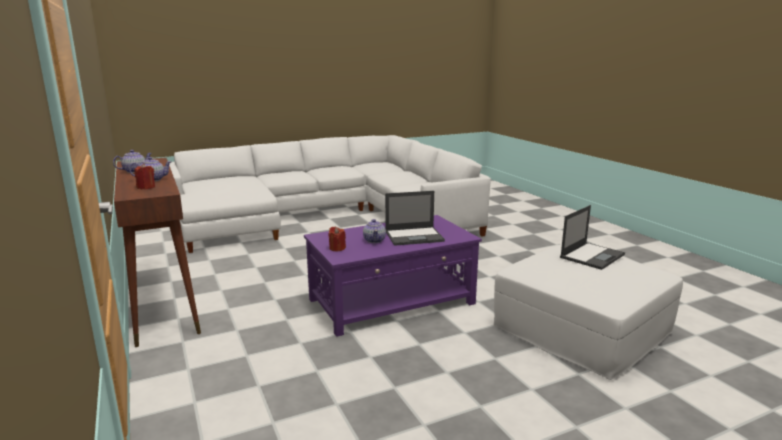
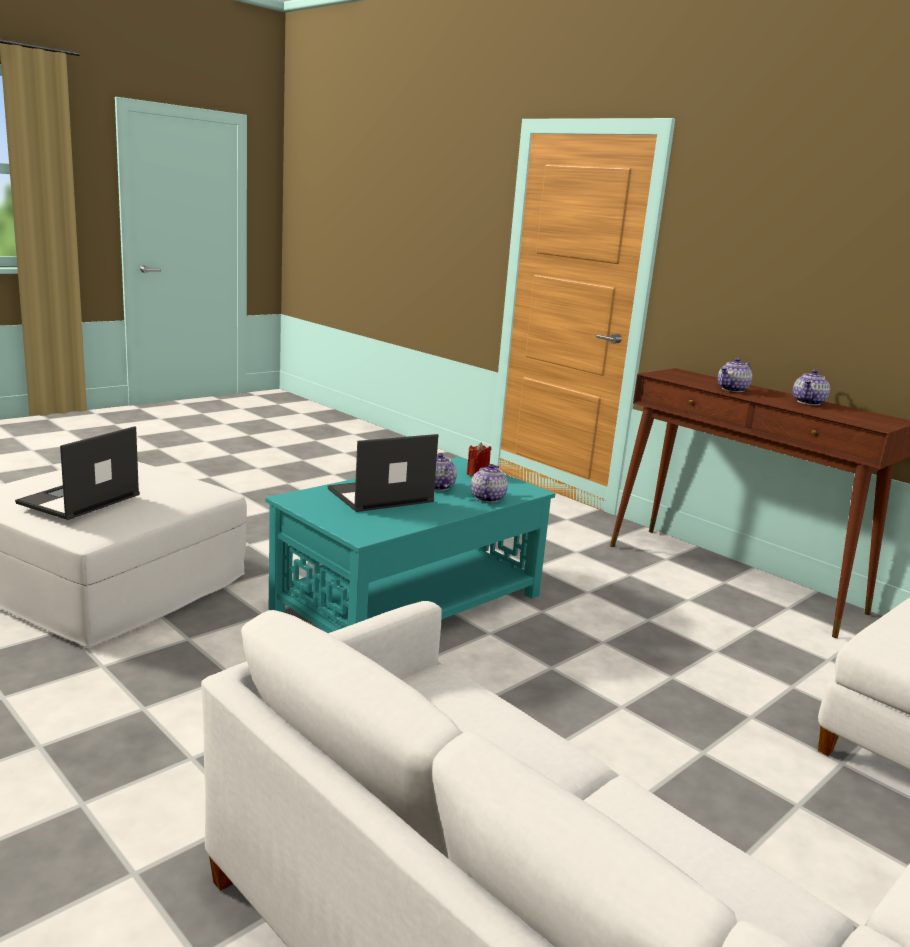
camera: 160 degrees right, 0 degrees up
red candle [134,164,155,189] -> none
purple coffee table [304,215,482,337] -> turquoise coffee table [265,457,555,633]
none -> teapot [471,464,508,503]

